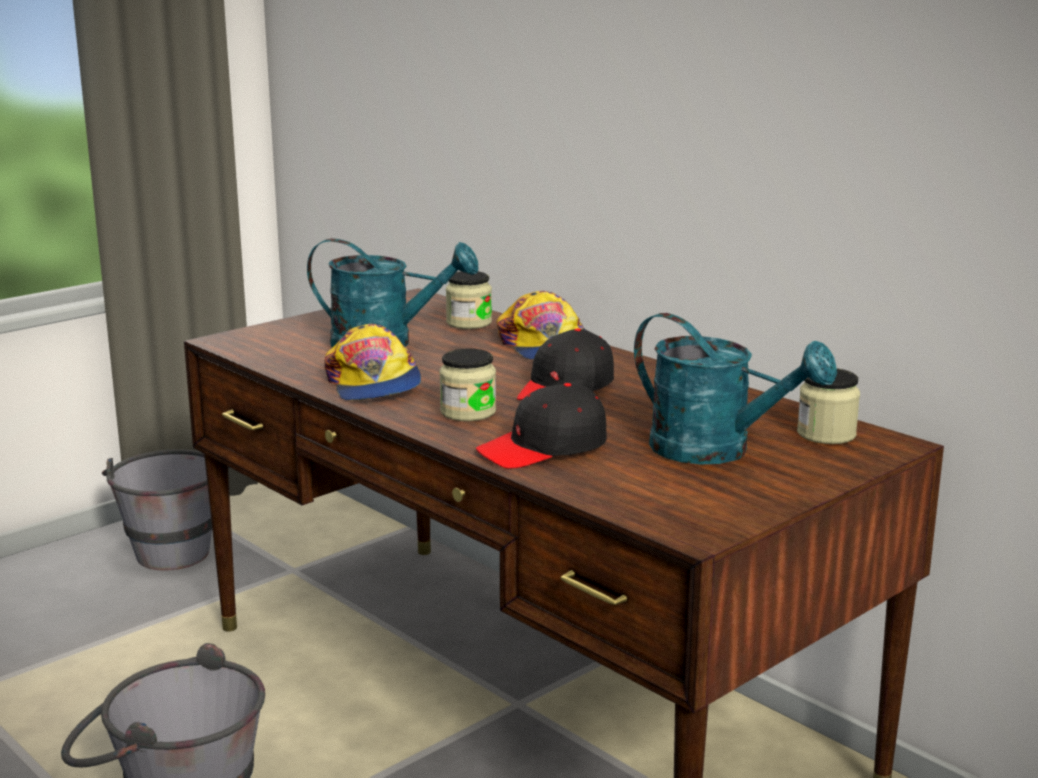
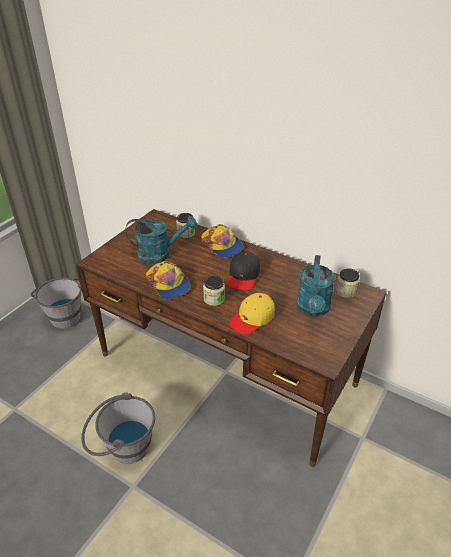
camera: 15 degrees left, 20 degrees up
black cap [476,383,607,469] -> yellow cap [228,293,275,335]
turquoise watering can [634,313,837,464] -> turquoise watering can turned 75 degrees clockwise [297,255,335,317]

